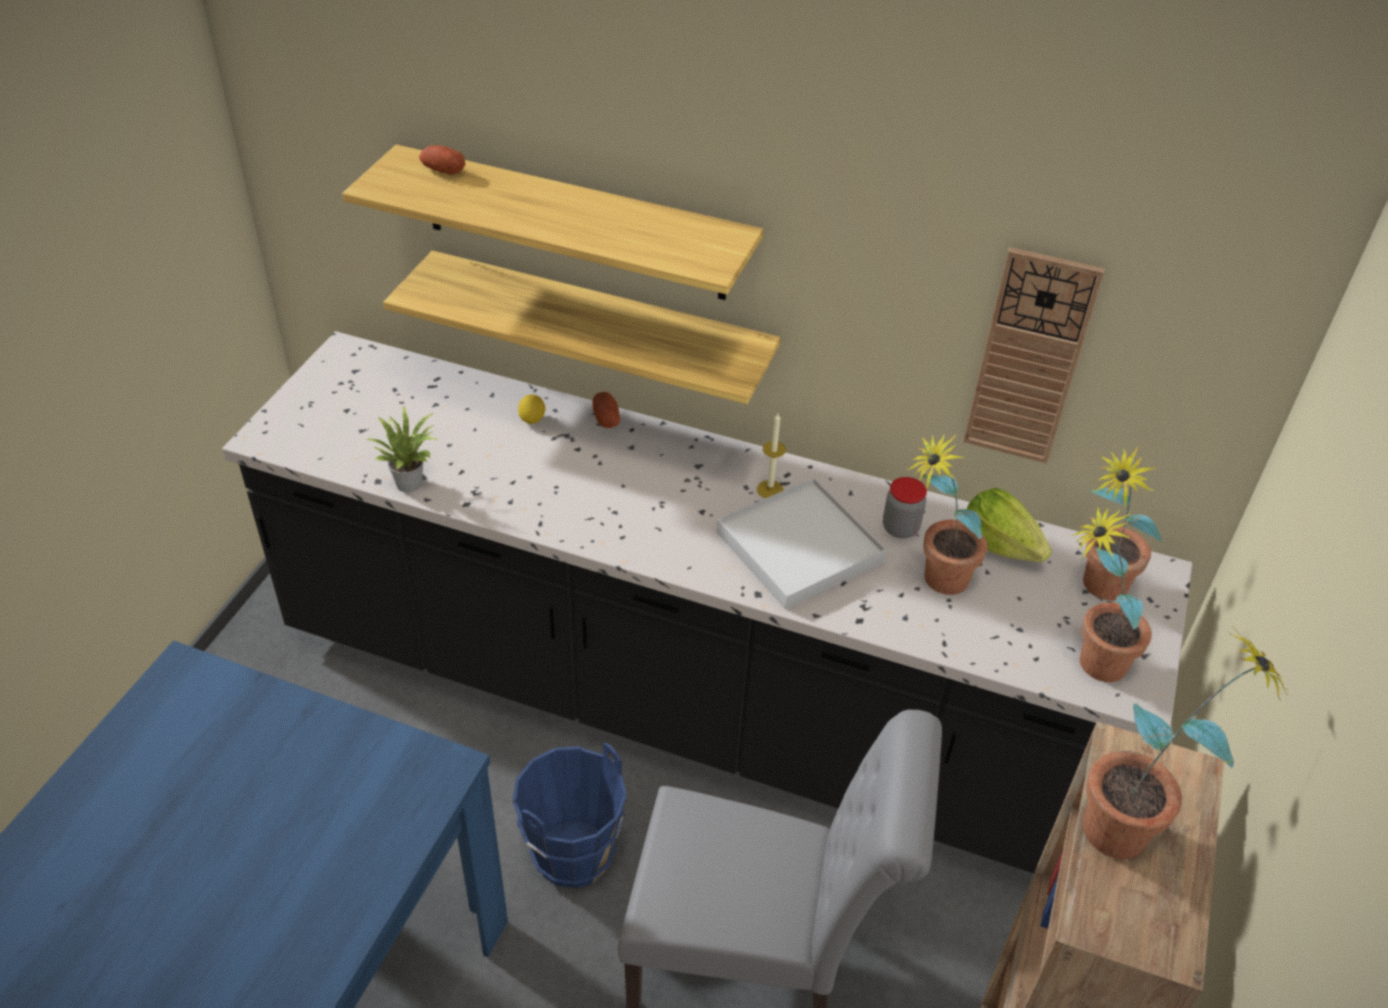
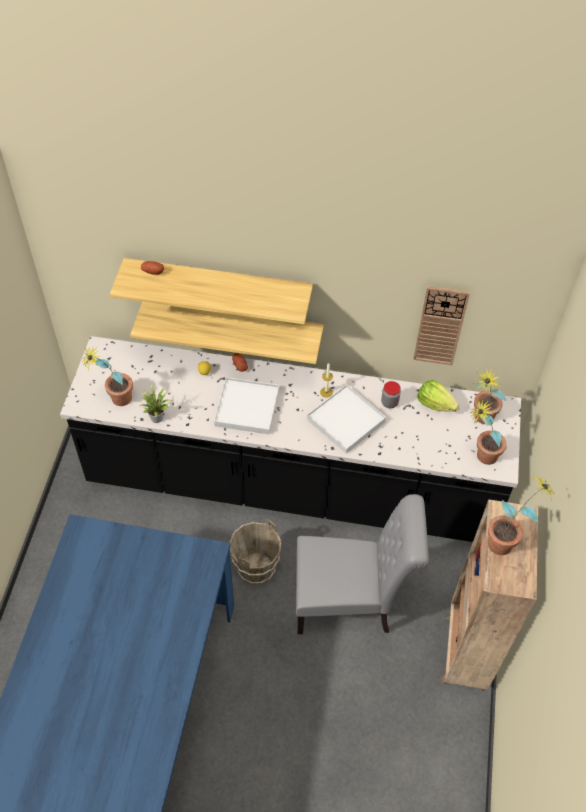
camera: 10 degrees left, 10 degrees up
blue bucket [513,743,627,889] -> brown bucket [229,519,281,585]
potted plant [907,434,987,595] -> potted plant moved to [81,346,133,406]
none -> white tray [214,377,279,434]

